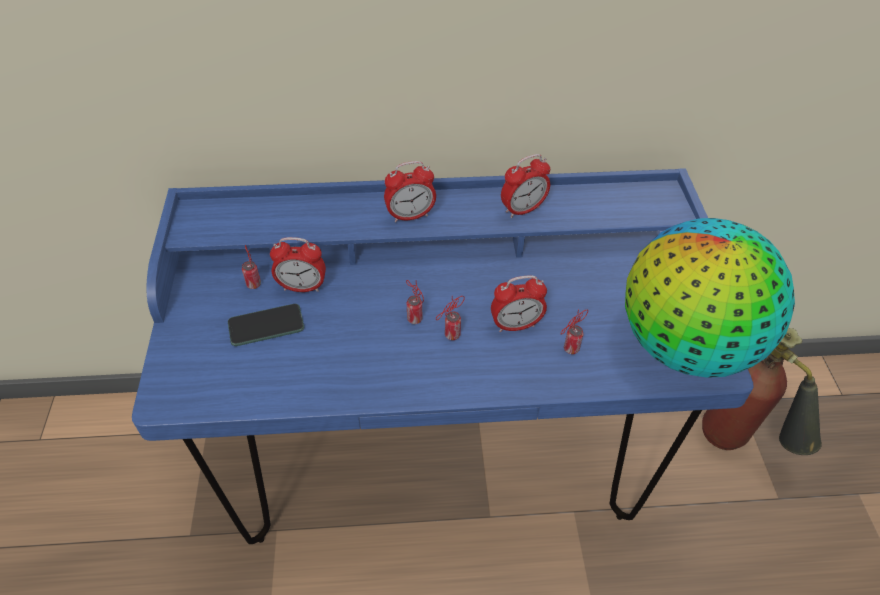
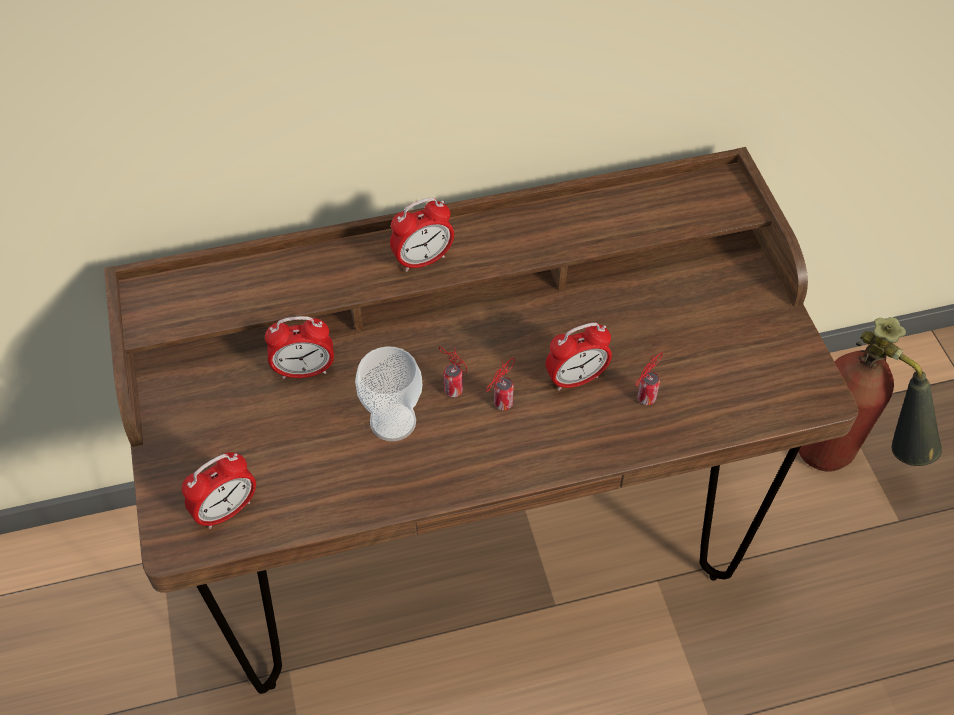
camera: 10 degrees left, 5 degrees up
blue desk [132,168,754,544] -> brown desk [104,147,859,694]
phone [228,304,304,346] -> none
can [242,245,261,289] -> none
alarm clock [501,154,550,218] -> alarm clock moved to [182,452,256,529]
globe [625,218,795,378] -> none
none -> cup [355,346,422,441]

